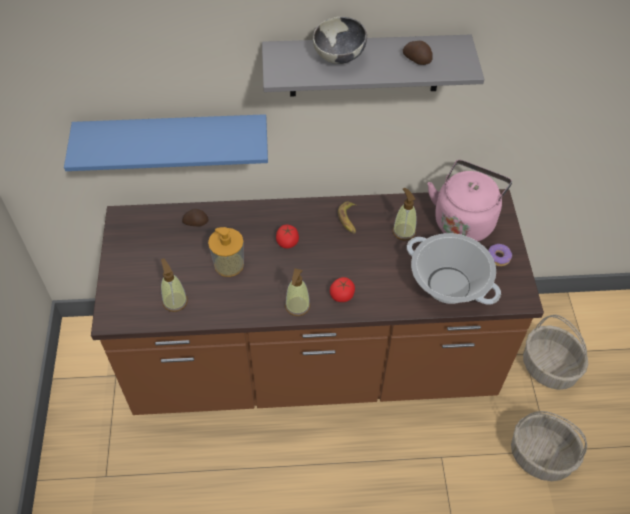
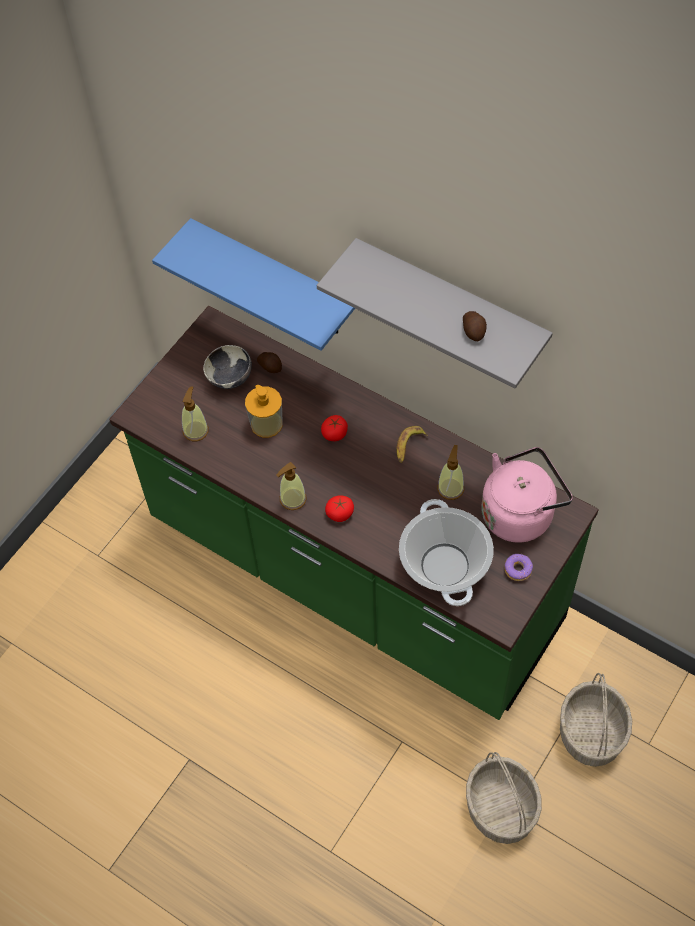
camera: 40 degrees right, 5 degrees up
brown counter [91,189,544,415] -> green counter [109,306,599,720]
bowl [313,17,367,64] -> bowl moved to [203,345,252,389]

